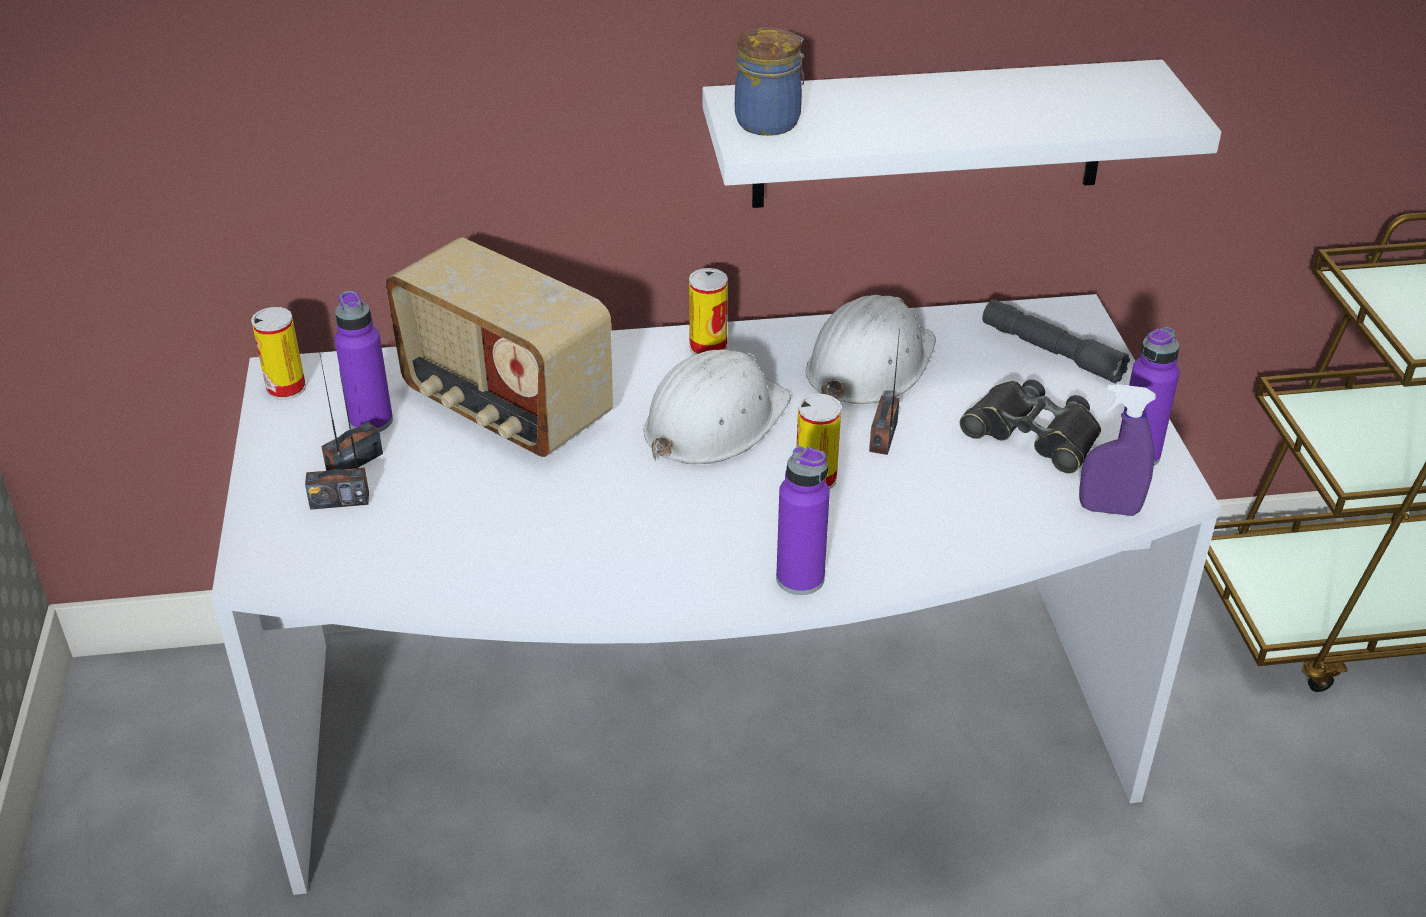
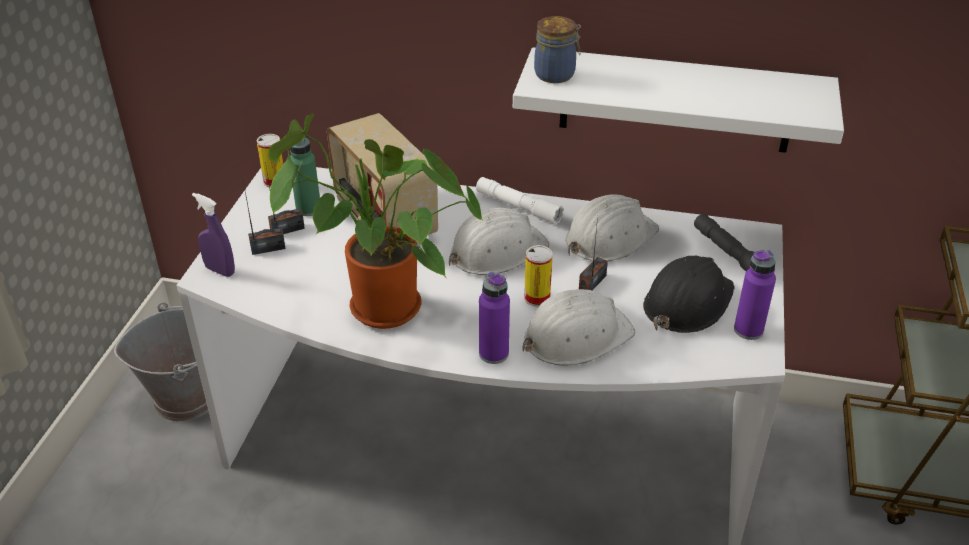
camera: 20 degrees right, 0 degrees up
radio [305,369,369,510] -> radio turned 150 degrees clockwise [243,181,286,255]
purple bottle [334,291,393,432] -> green bottle [290,136,320,216]
can [689,268,728,355] -> white flashlight [476,177,564,225]
black binoculars [960,379,1101,474] -> black hard hat [643,256,735,333]
purple spray bottle [1079,384,1156,516] -> purple spray bottle moved to [192,193,235,277]
none -> grey bucket [114,302,208,421]
none -> potted plant [268,114,483,329]
none -> white hard hat [522,289,635,366]

